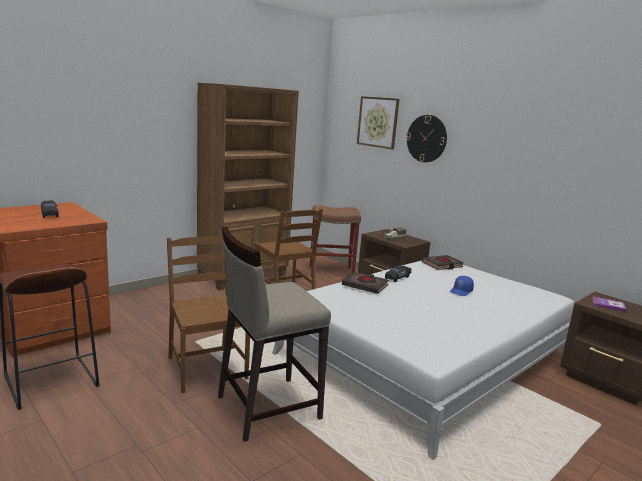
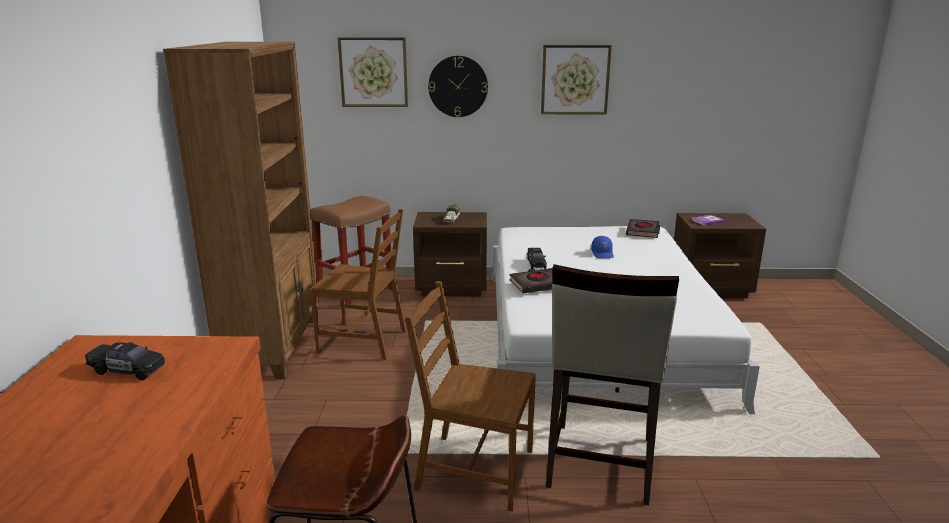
camera: 45 degrees left, 5 degrees up
black book [421,255,464,270] -> black book moved to [626,219,660,238]
none -> picture [541,45,612,114]

